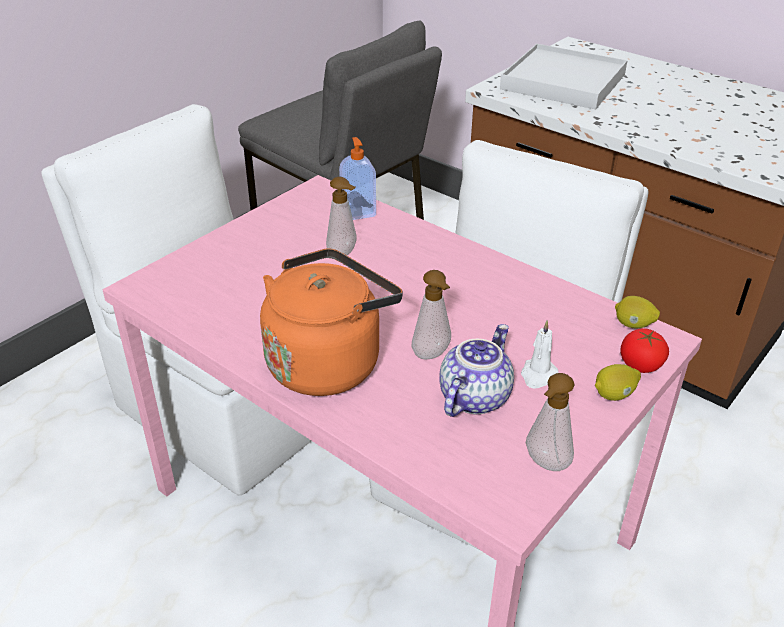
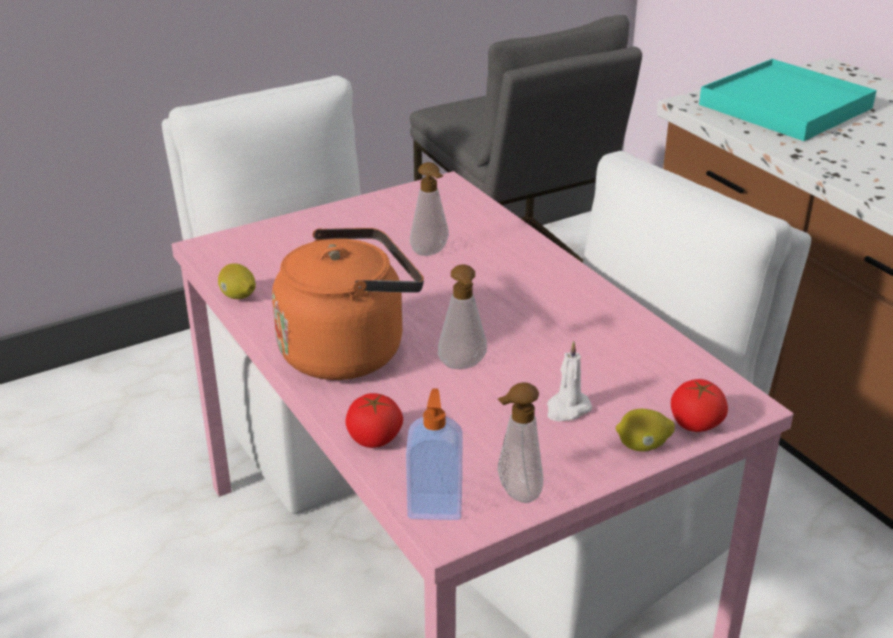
camera: 20 degrees right, 5 degrees down
soap dispenser [339,137,376,220] -> soap dispenser moved to [406,388,463,520]
teapot [440,324,514,417] -> none
white tray [500,44,628,109] -> turquoise tray [699,59,877,141]
lemon [615,296,660,328] -> lemon moved to [218,263,256,299]
none -> tomato [346,393,403,448]

